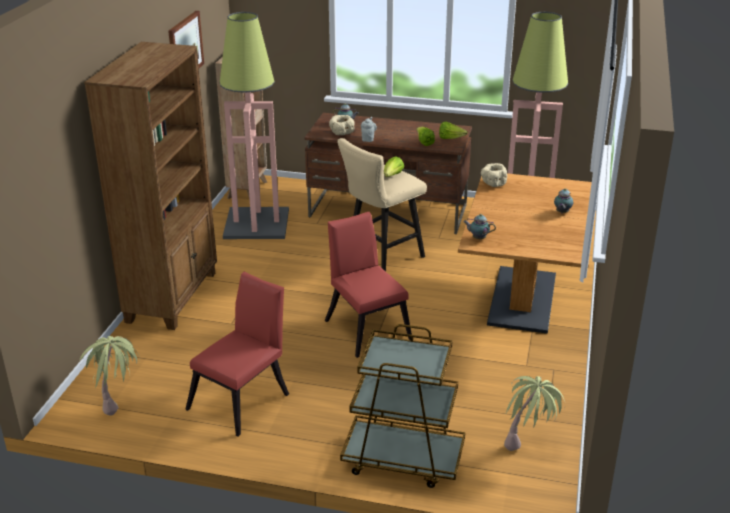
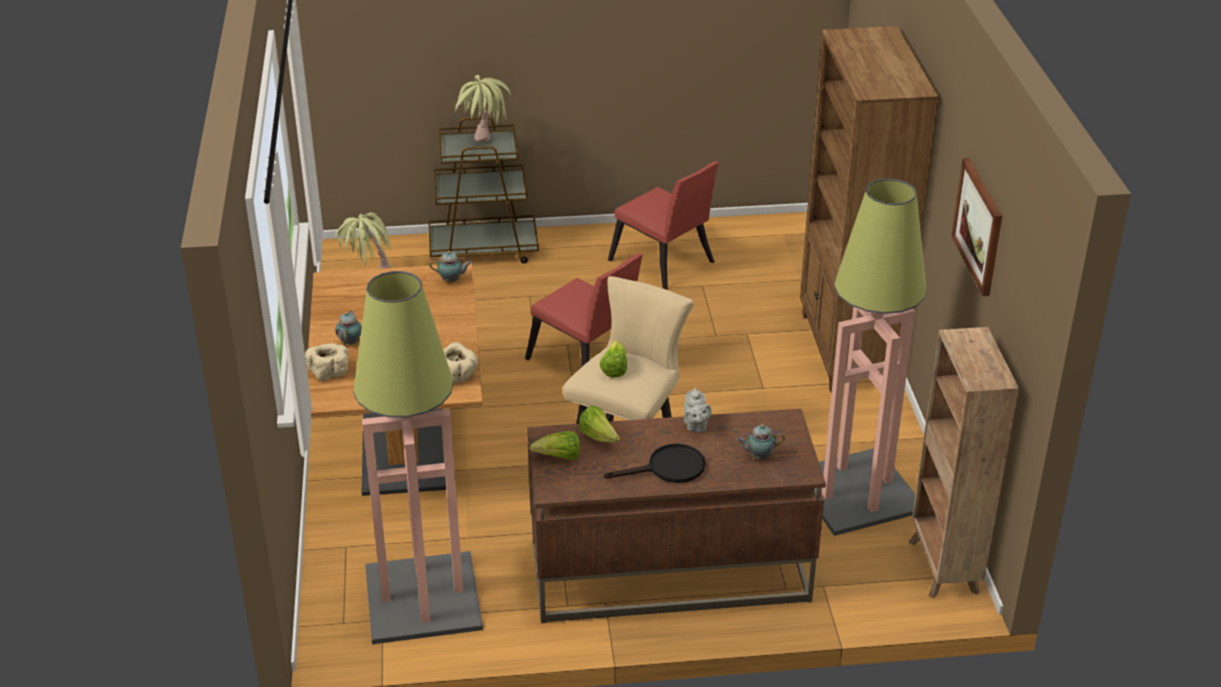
camera: 160 degrees right, 5 degrees up
potted plant [79,336,140,416] -> potted plant moved to [454,75,511,143]
red chair [185,272,289,437] -> red chair turned 60 degrees counterclockwise [608,161,719,290]
beige bowl [329,115,355,135] -> beige bowl moved to [305,343,349,380]
none -> black frying pan [604,444,705,483]

